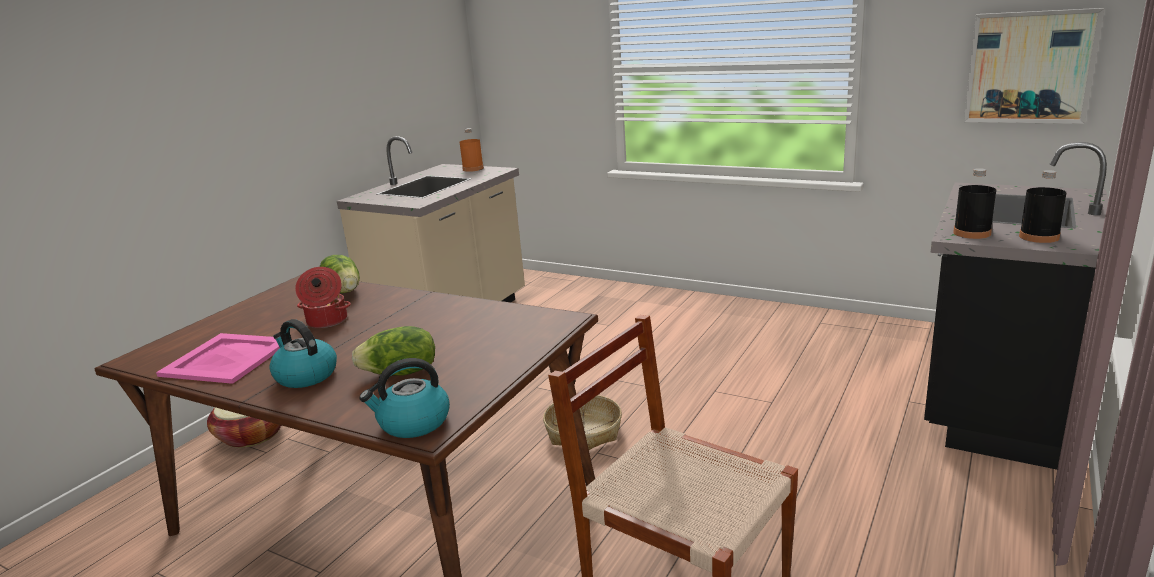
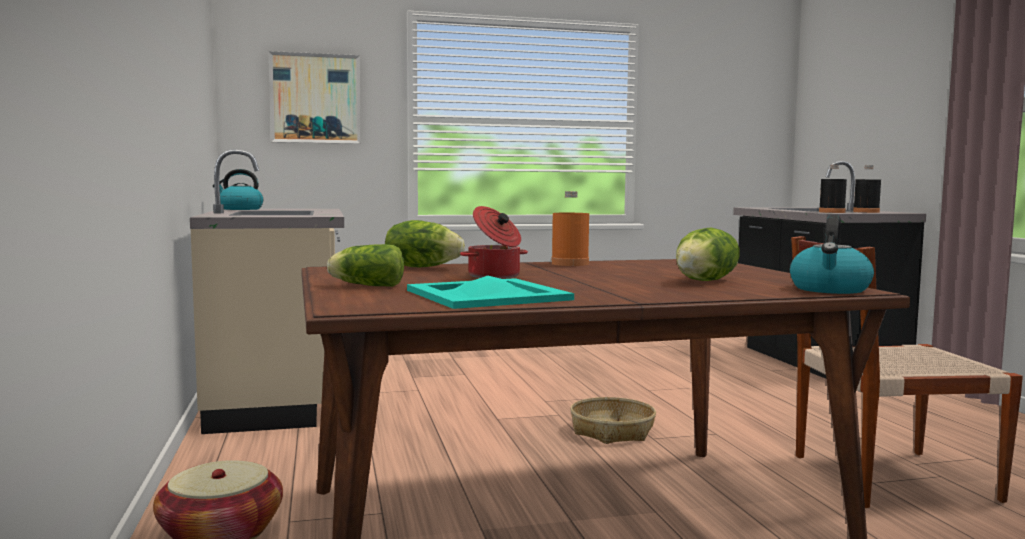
camera: 45 degrees left, 15 degrees down
pink tray [156,333,280,384] -> turquoise tray [407,276,574,309]
kettle [269,319,337,388] -> kettle moved to [213,169,263,210]
orange bottle [460,128,484,172] -> orange bottle moved to [551,191,589,266]
picture [964,8,1104,124] -> picture moved to [269,51,361,144]
none -> lettuce [327,244,404,287]

